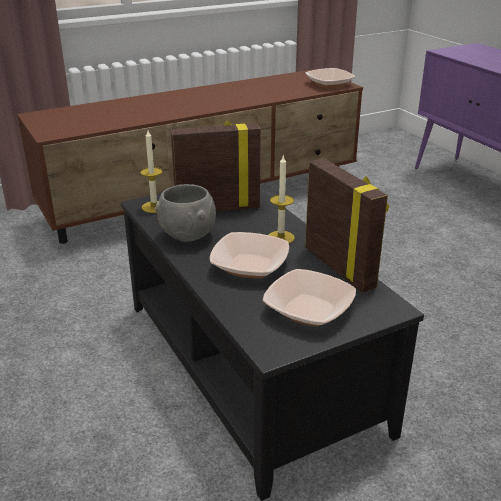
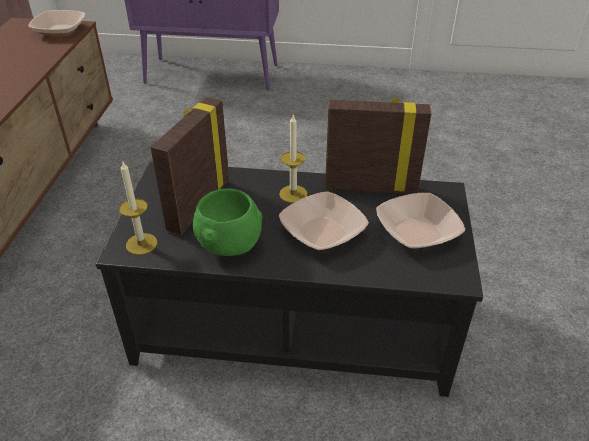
camera: 55 degrees left, 10 degrees up
grey bowl [155,184,216,242] -> green bowl [193,189,263,256]

